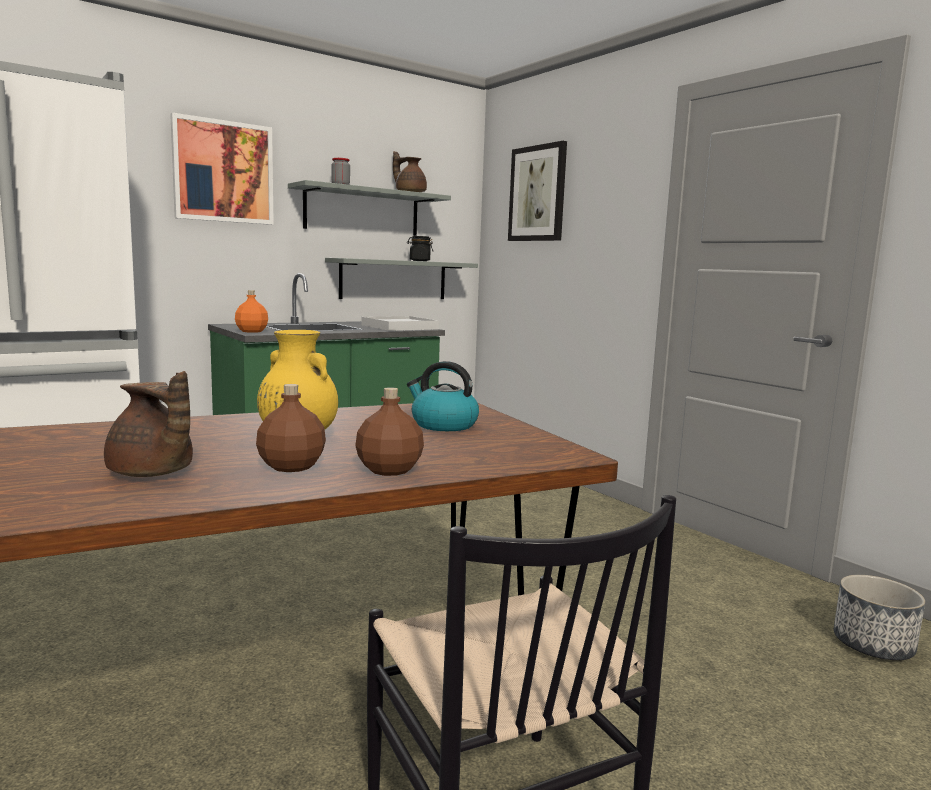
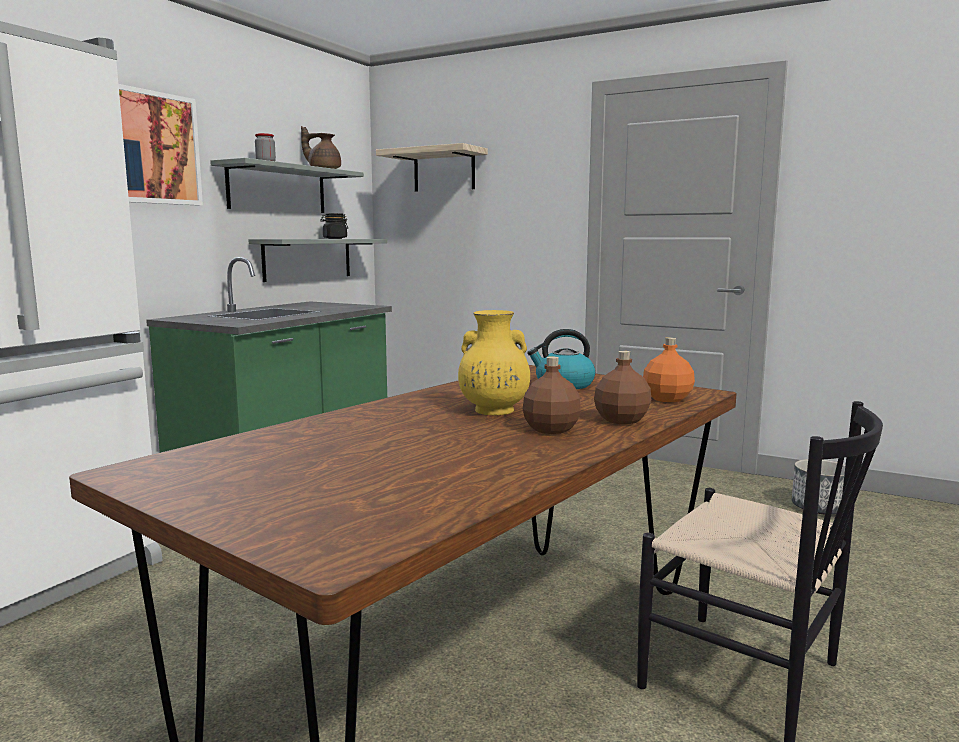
camera: 25 degrees left, 0 degrees up
brown teapot [104,371,193,477] -> none
orange bottle [235,290,268,333] -> orange bottle moved to [643,337,695,402]
white tray [362,316,439,331] -> none
picture [508,141,567,241] -> shelf [376,143,488,192]

